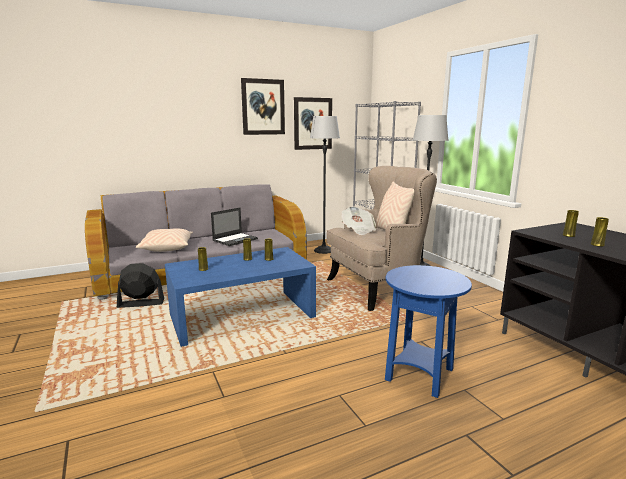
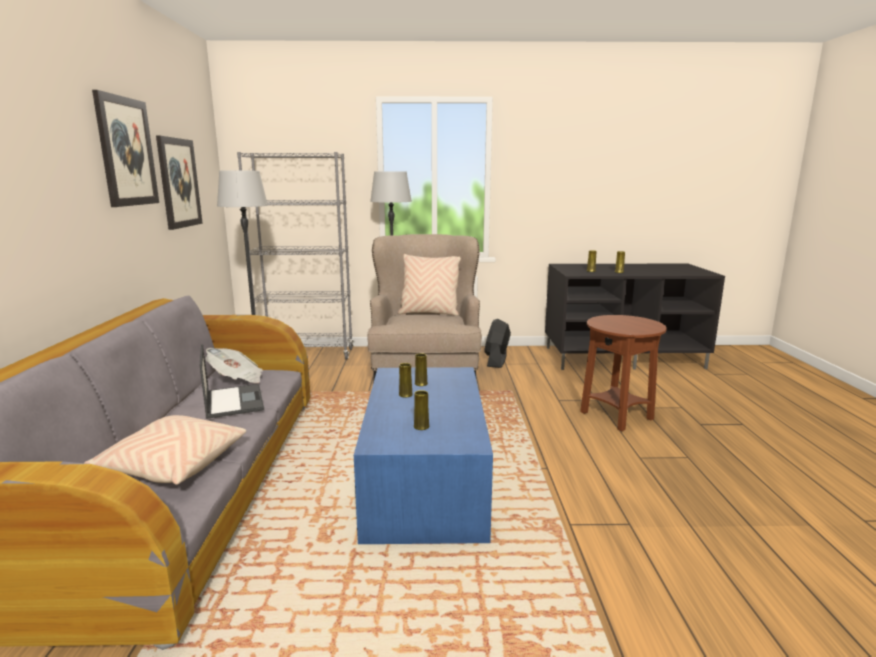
camera: 65 degrees left, 0 degrees up
black fan [117,263,164,308] -> black fan moved to [485,319,511,368]
newspaper [342,206,376,235] -> newspaper moved to [205,348,263,383]
blue side table [385,265,472,398] -> brown side table [580,315,667,431]

